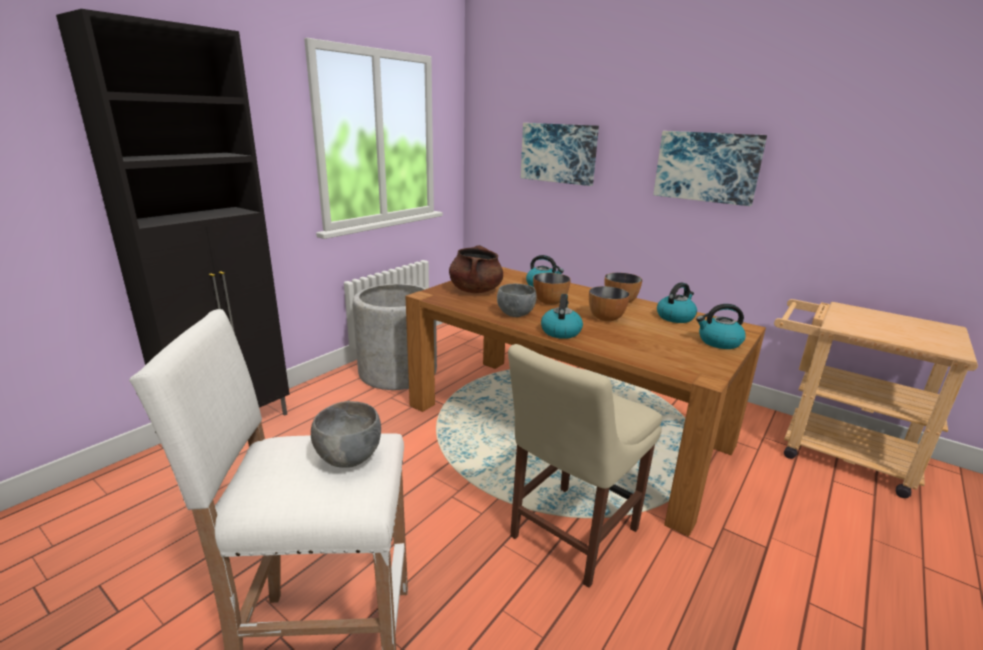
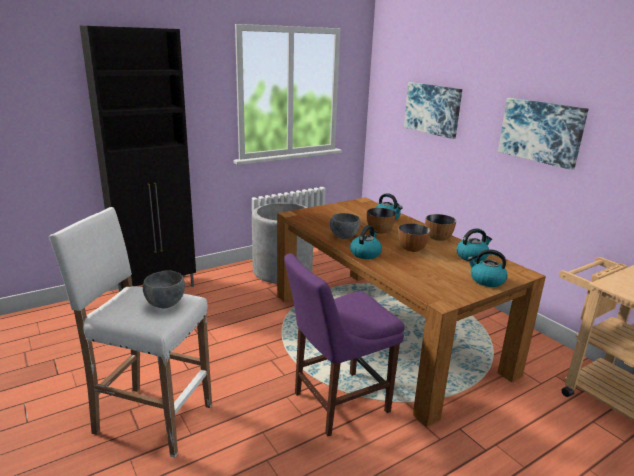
camera: 20 degrees right, 0 degrees up
brown cooking pot [449,245,503,293] -> none
beige chair [508,344,662,588] -> purple chair [284,253,405,436]

